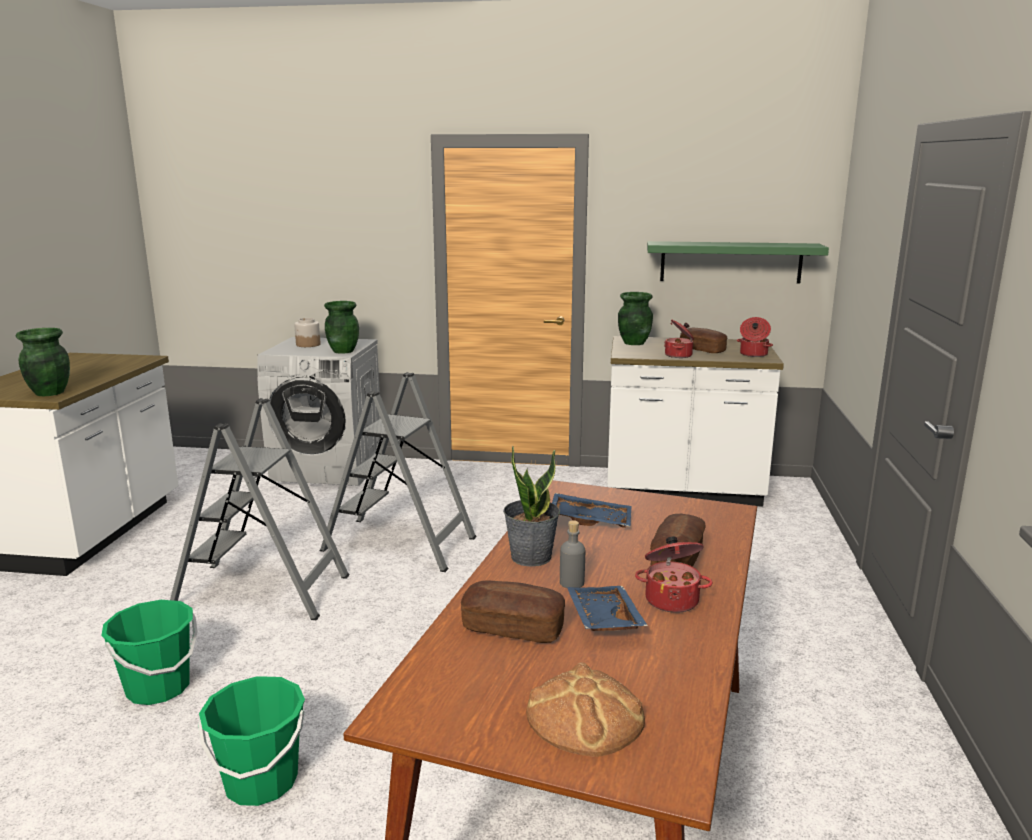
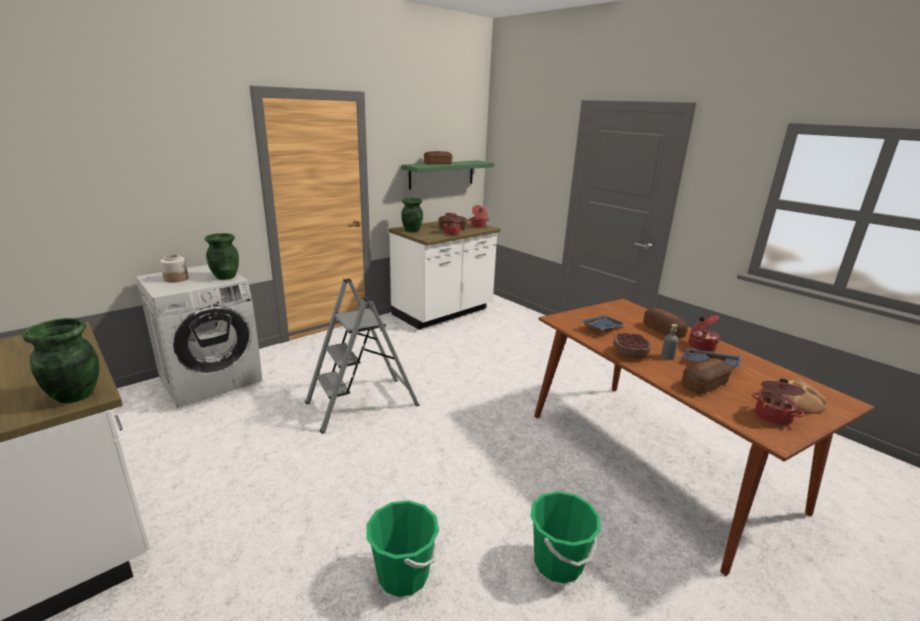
camera: 50 degrees left, 5 degrees up
grey step ladder [170,398,350,620] -> none
potted plant [503,446,560,567] -> bowl [613,333,651,358]
none -> bread [424,151,453,164]
none -> cooking pot [752,379,805,426]

